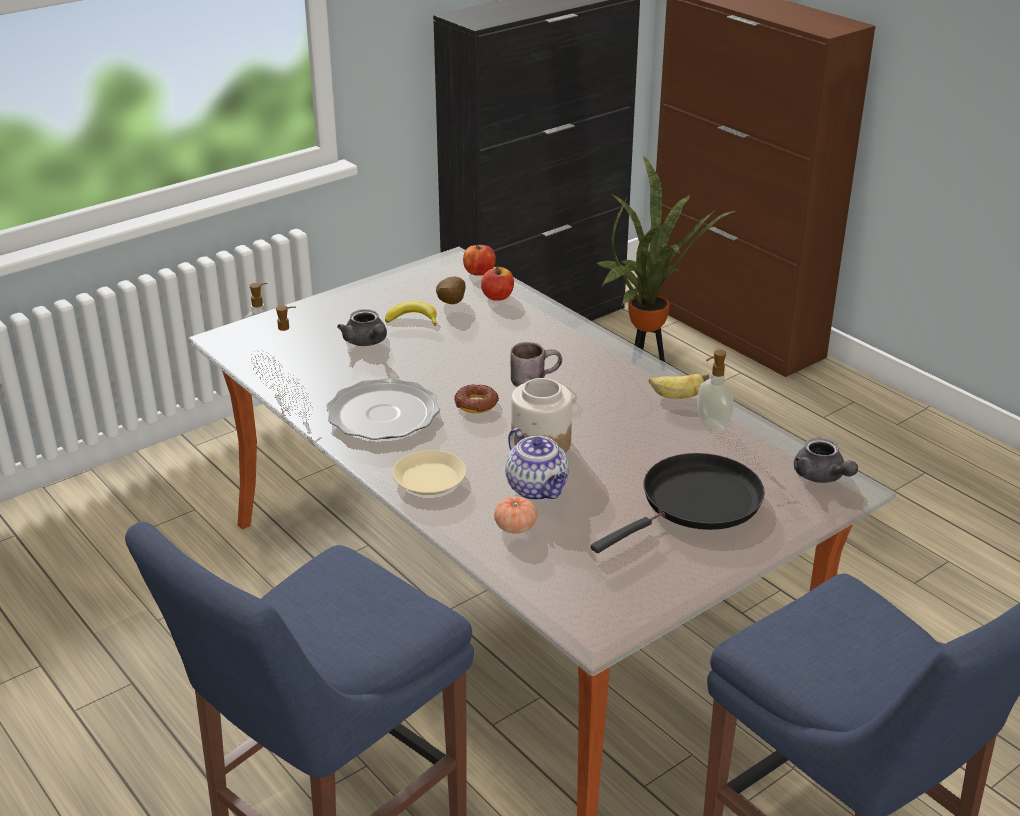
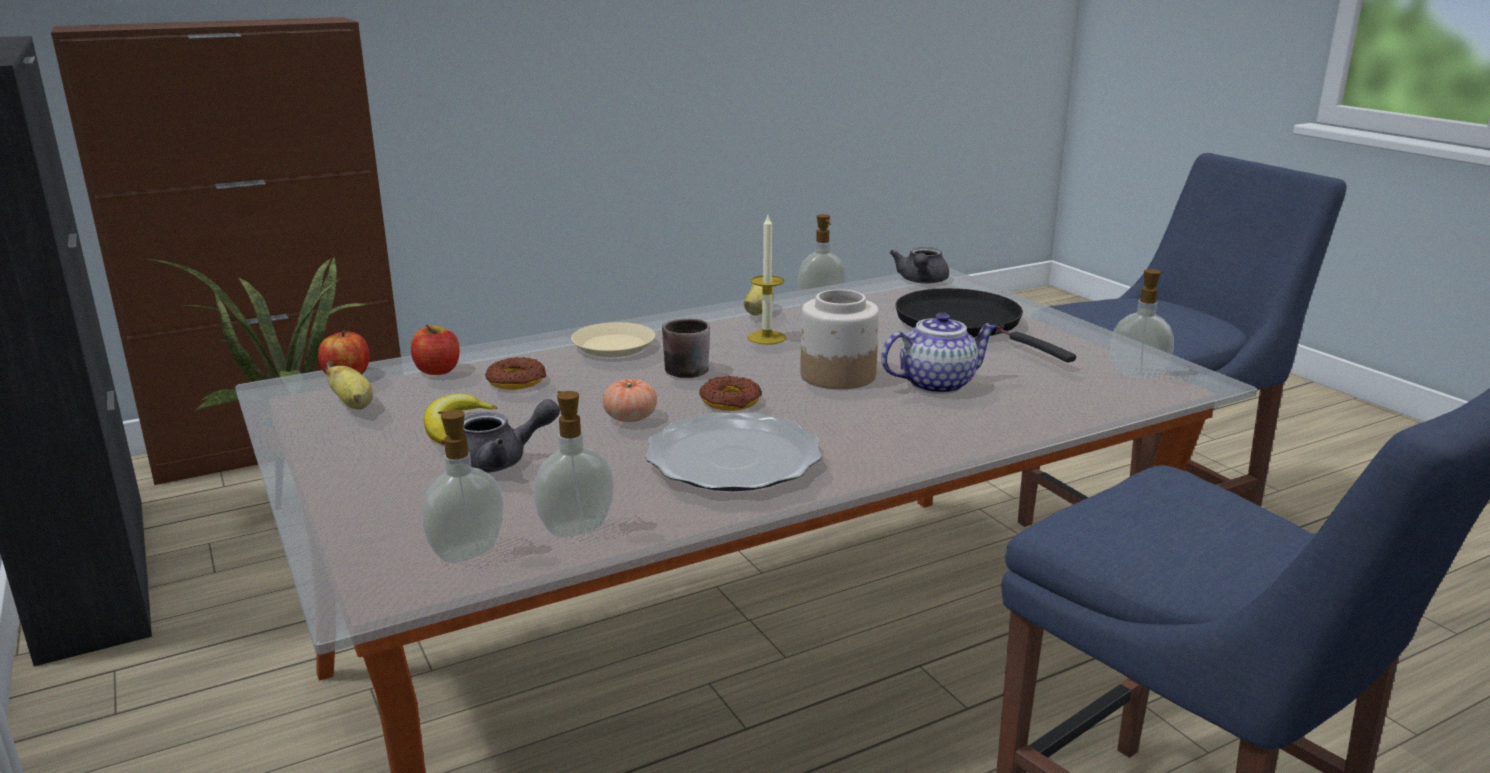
camera: 80 degrees left, 10 degrees down
beige plate [392,450,466,495] -> beige plate moved to [571,322,655,357]
potato [436,277,466,304] -> none
tomato [494,496,537,534] -> tomato moved to [603,379,657,422]
grey teapot [794,438,858,483] -> grey teapot turned 120 degrees clockwise [890,247,949,284]
none -> banana [326,361,373,410]
none -> donut [485,357,547,390]
none -> candle [748,215,786,345]
none -> soap dispenser [1110,269,1174,379]

